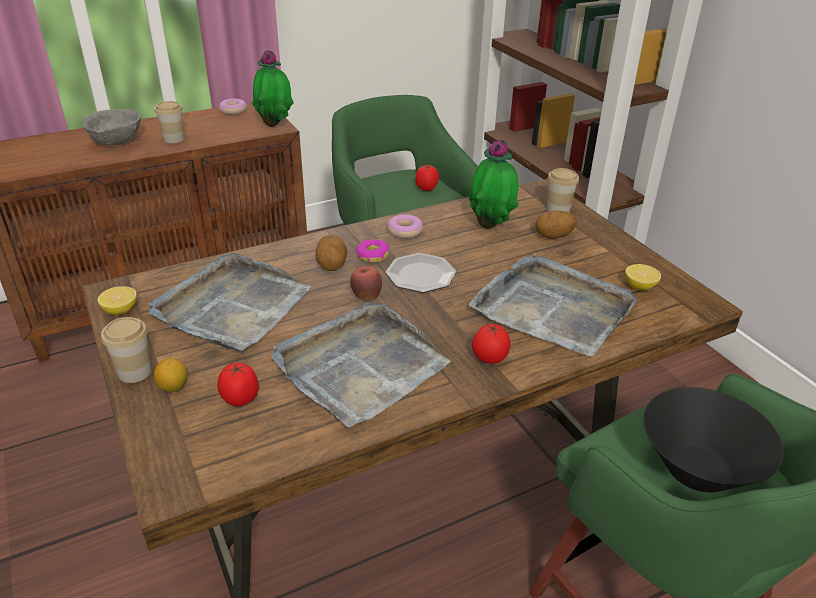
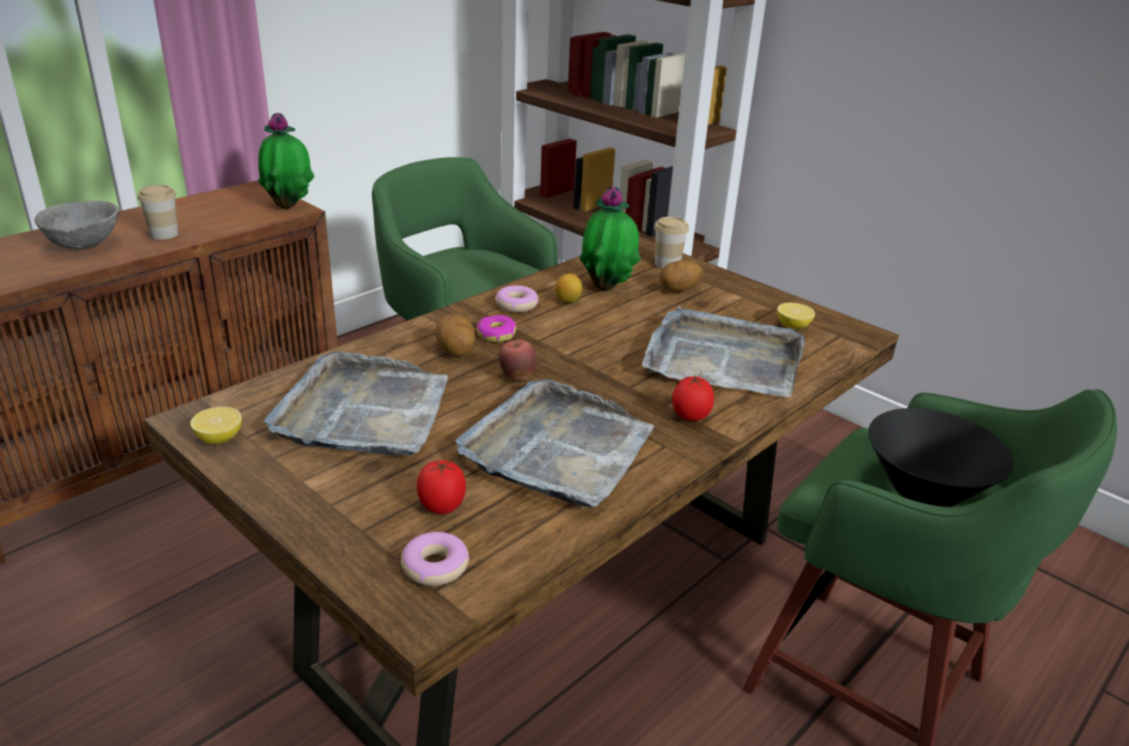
camera: 20 degrees left, 5 degrees down
cup [101,317,151,383] -> none
lemon [154,358,187,392] -> lemon moved to [555,274,582,303]
donut [219,99,247,115] -> donut moved to [401,532,470,586]
plate [386,253,456,293] -> none
tomato [415,165,439,191] -> none

